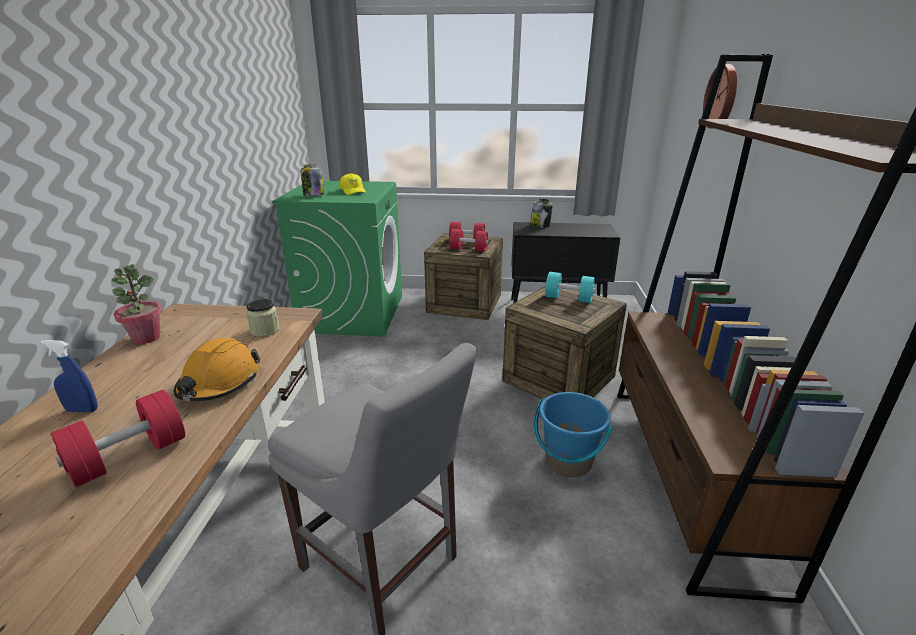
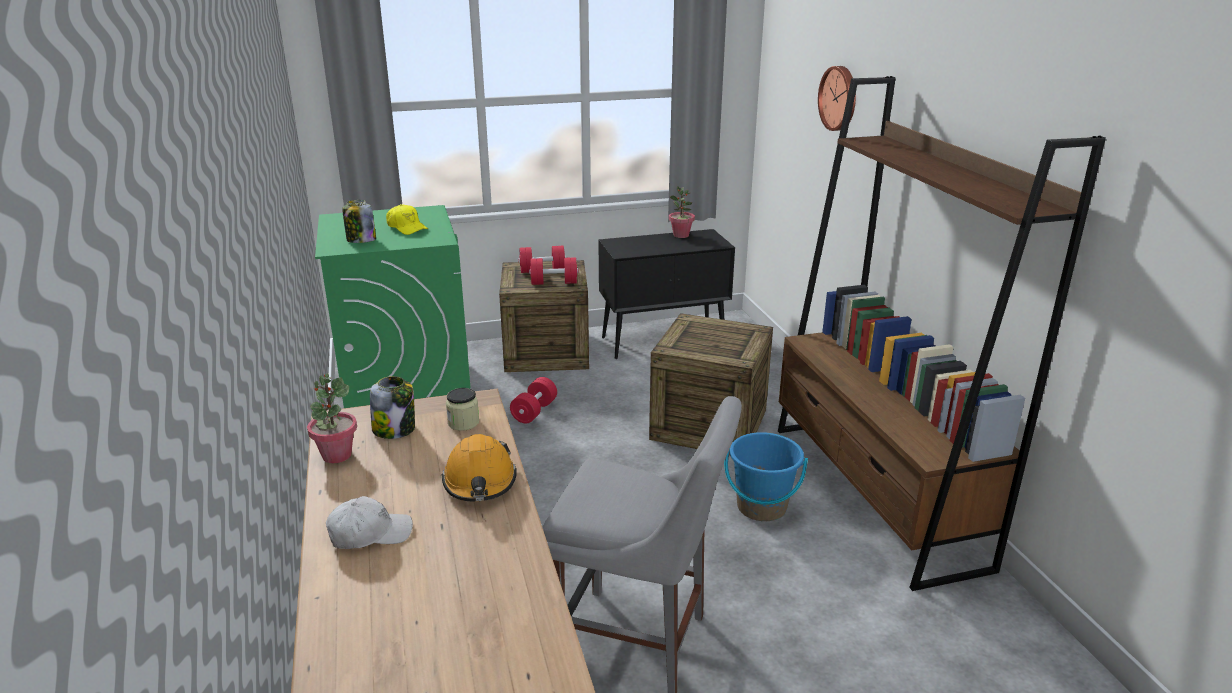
camera: 20 degrees left, 0 degrees up
blue spray bottle [40,340,98,412] -> white cap [326,496,413,549]
red dumbbell [51,390,185,487] -> red dumbbell moved to [510,377,557,423]
jar [530,199,553,228] -> jar moved to [370,376,415,439]
turquoise dumbbell [545,272,595,303] -> none
none -> potted plant [669,186,695,238]

